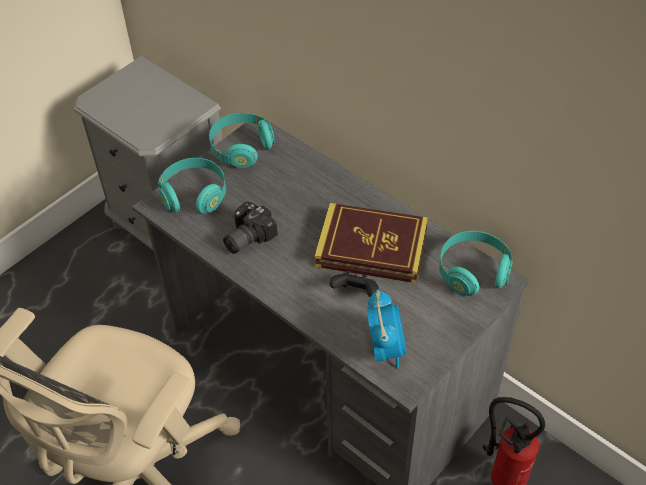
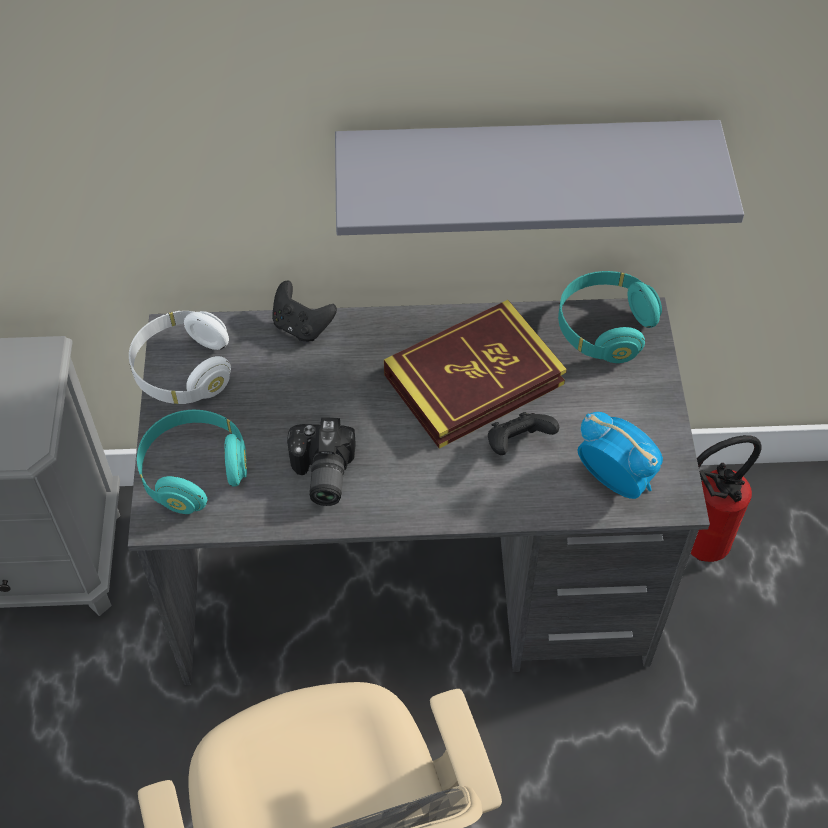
camera: 45 degrees left, 5 degrees up
turquoise headphones [209,113,275,168] -> white headphones [129,311,231,404]
none -> black game controller [272,281,337,342]
none -> grey shelf [335,120,744,235]

